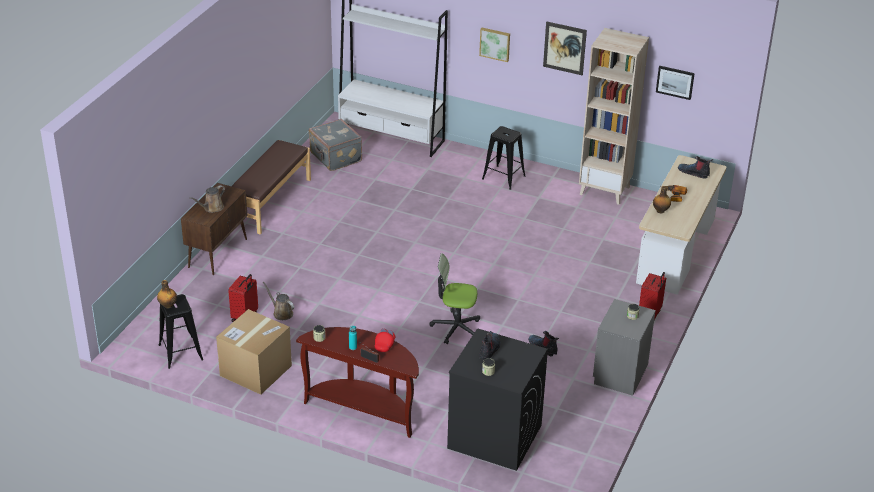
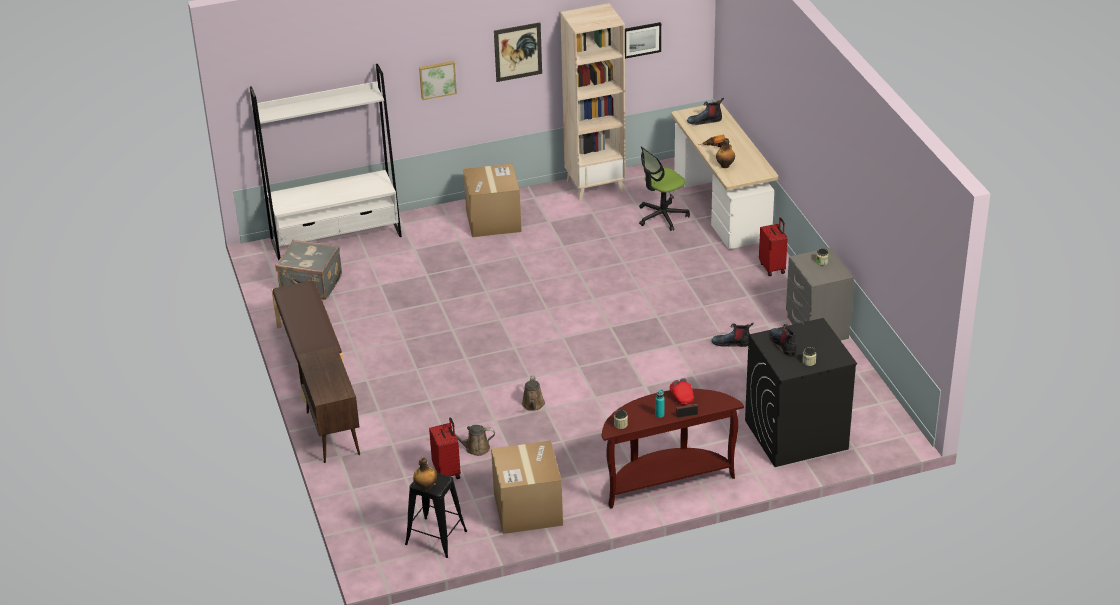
camera: 40 degrees left, 0 degrees up
brown watering can [190,185,225,213] -> brown watering can moved to [522,376,545,411]
office chair [429,253,480,344] -> office chair moved to [639,146,690,231]
black stool [482,126,526,190] -> cardboard box [463,163,522,237]

